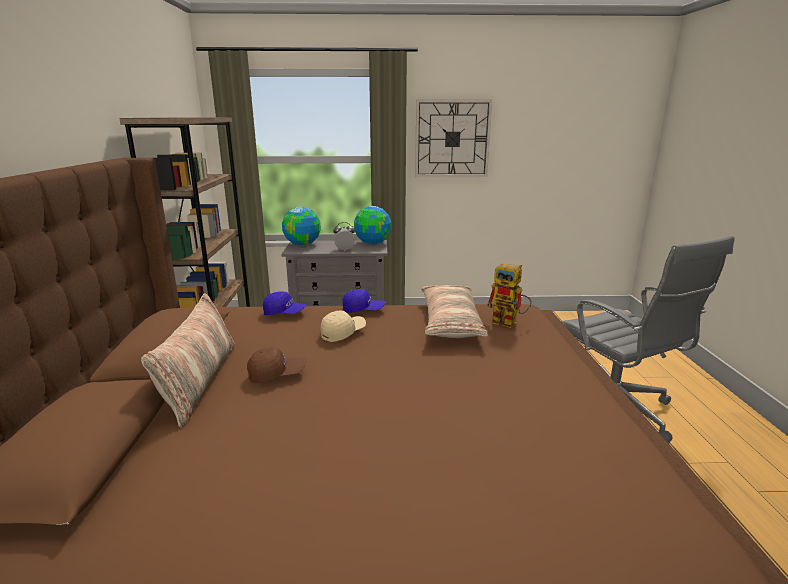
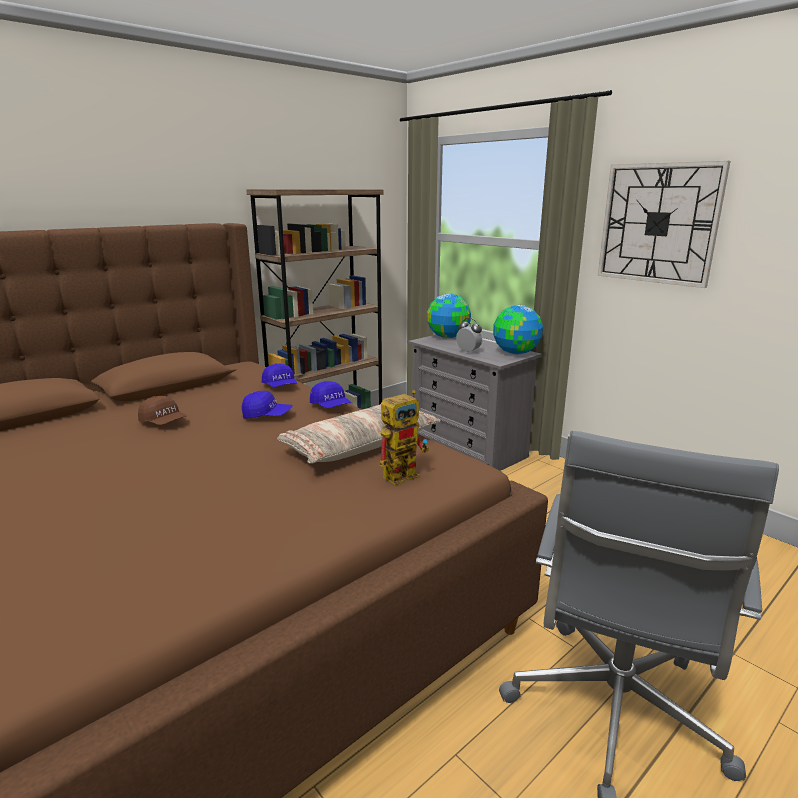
camera: 50 degrees right, 0 degrees up
pillow [141,293,235,427] -> none
beige cap [320,310,366,342] -> blue cap [242,391,293,419]
toy robot [486,263,532,328] -> toy robot turned 120 degrees counterclockwise [380,390,429,485]

